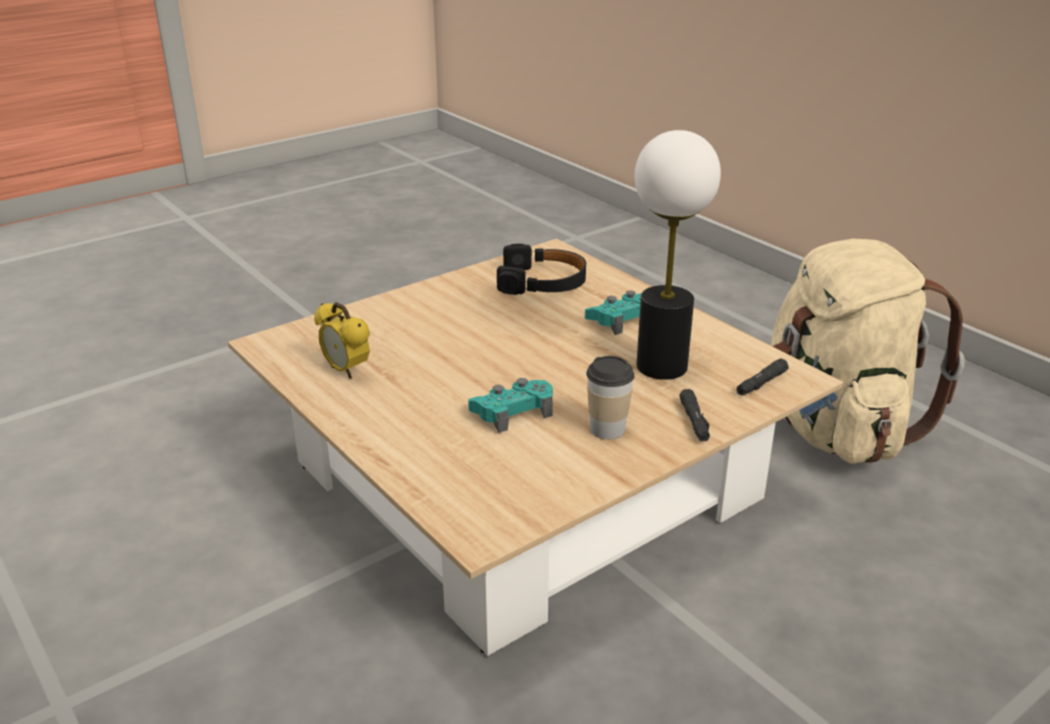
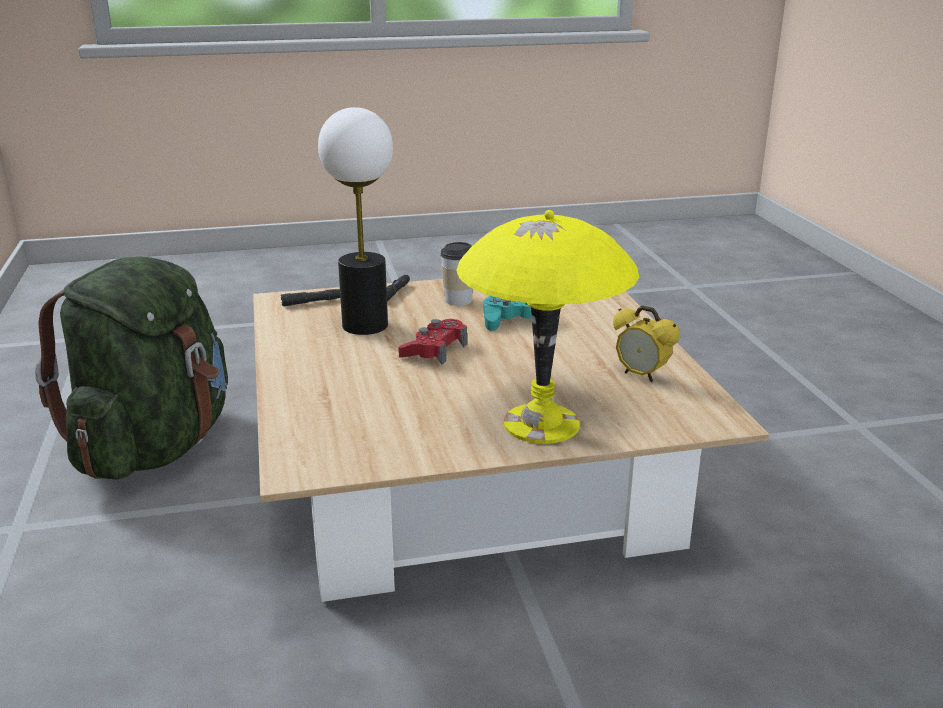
camera: 155 degrees left, 5 degrees down
alarm clock [314,302,370,379] -> alarm clock turned 150 degrees clockwise [613,305,680,382]
black headphones [497,244,586,295] -> none
turquoise game controller [585,291,642,335] -> none
beige backpack [770,239,965,464] -> green backpack [35,257,228,480]
none -> red game controller [398,319,467,364]
none -> yellow table lamp [456,210,639,444]

